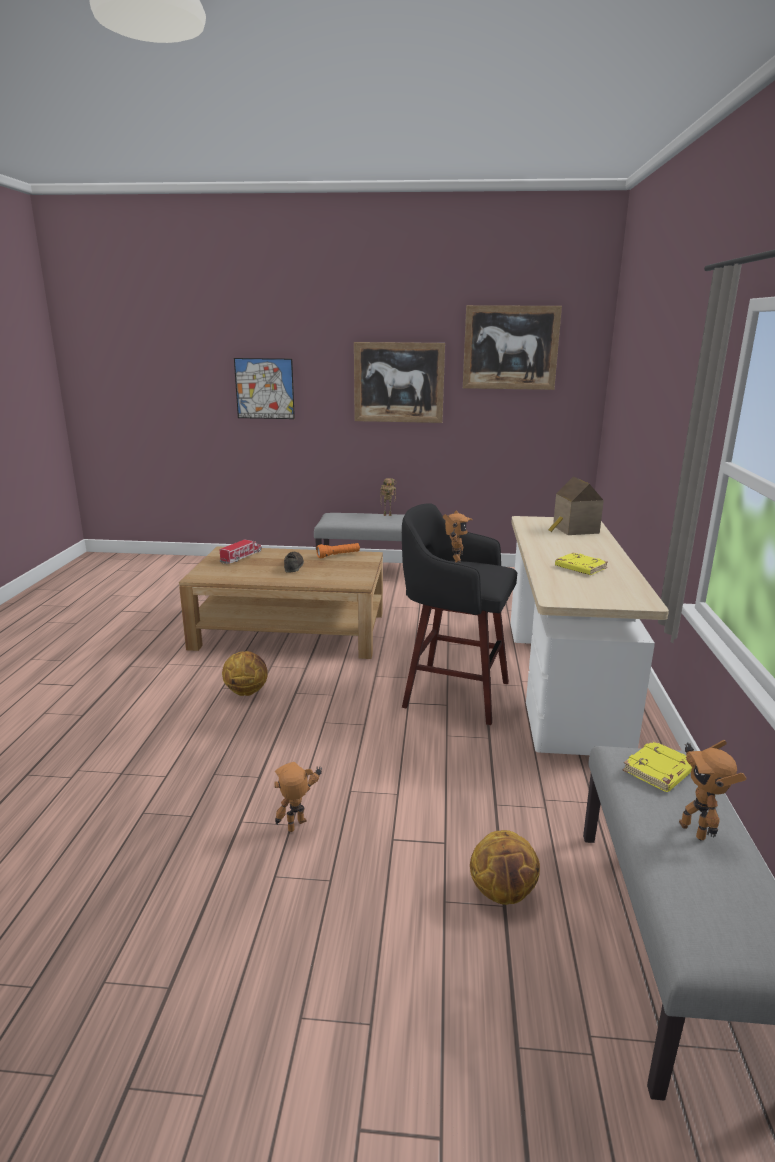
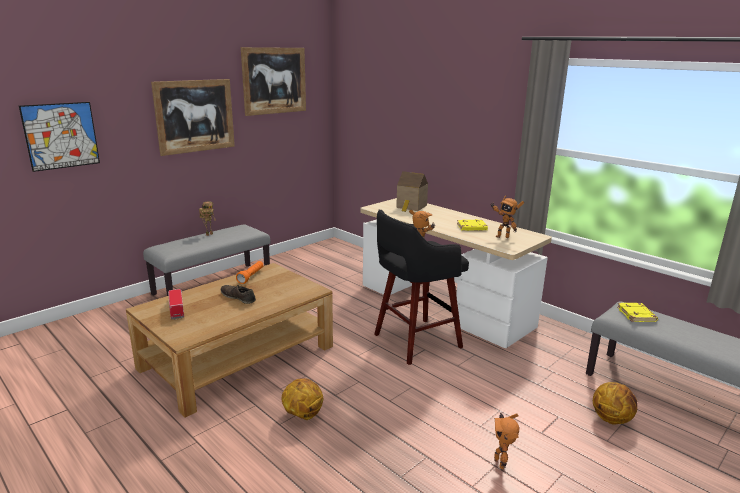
camera: 50 degrees left, 0 degrees up
toy robot [679,740,746,840] -> toy robot moved to [490,195,524,238]

